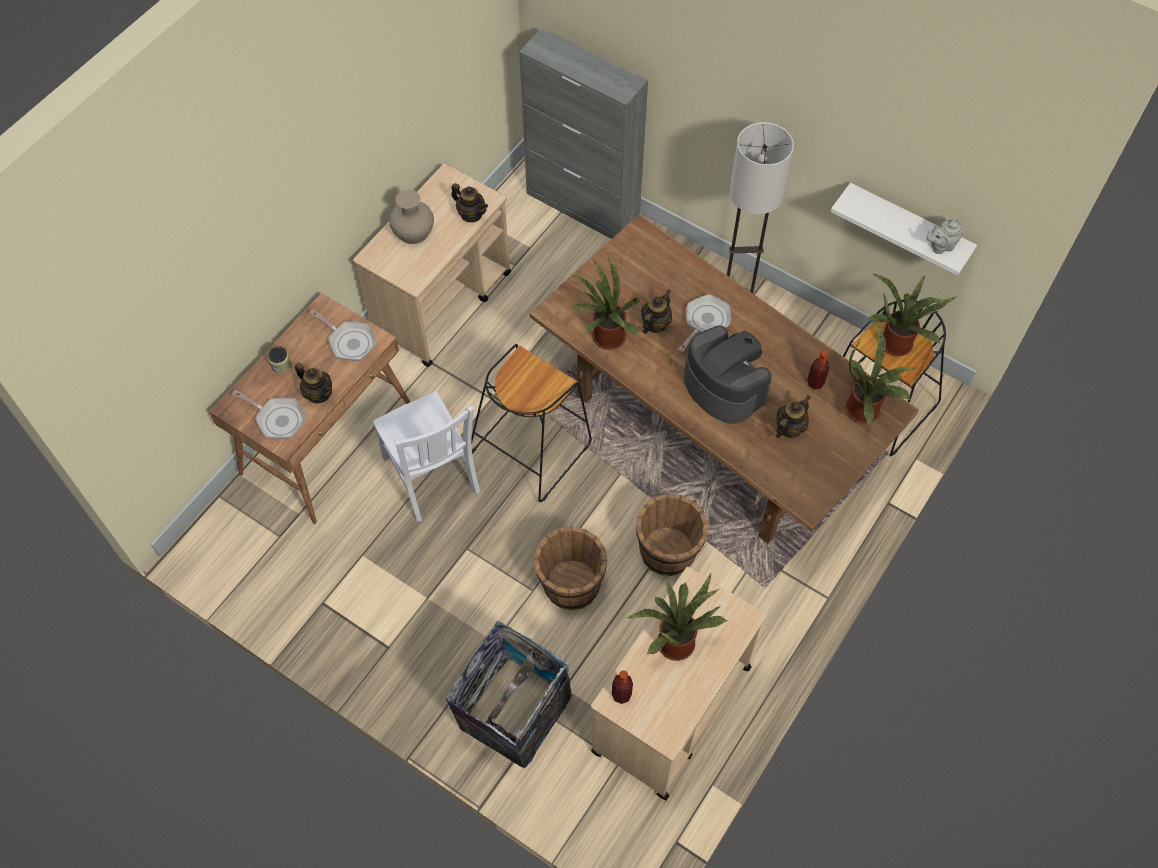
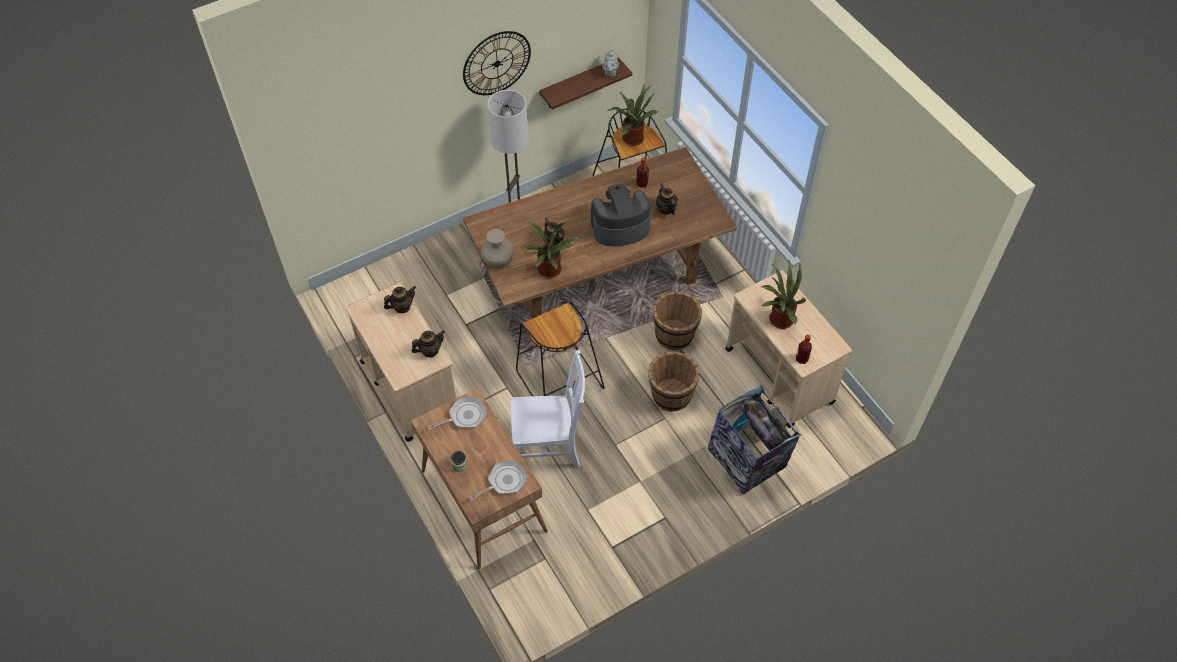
camera: 65 degrees left, 5 degrees down
teapot [295,363,332,403] -> teapot moved to [412,330,445,357]
beige vase [389,189,434,244] -> beige vase moved to [481,229,514,269]
grey cabinet [519,28,648,239] -> none
frying pan [678,294,731,352] -> none
white shelf [831,183,977,275] -> brown shelf [539,57,632,110]
potted plant [845,325,916,426] -> none
none -> wall clock [463,31,531,95]

